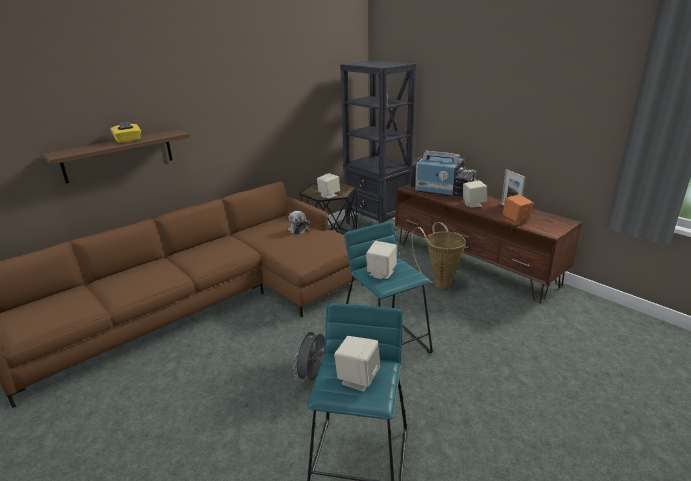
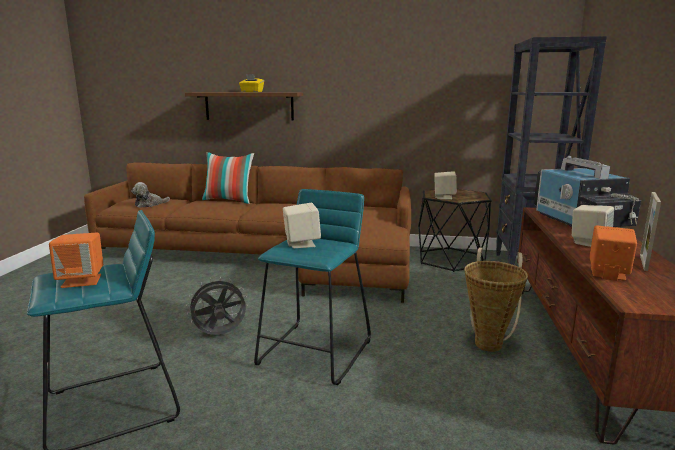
camera: 50 degrees right, 10 degrees down
plush toy [288,211,309,234] -> plush toy moved to [131,182,170,208]
beige speaker [334,336,380,392] -> orange speaker [49,233,103,288]
none -> pillow [202,152,254,204]

